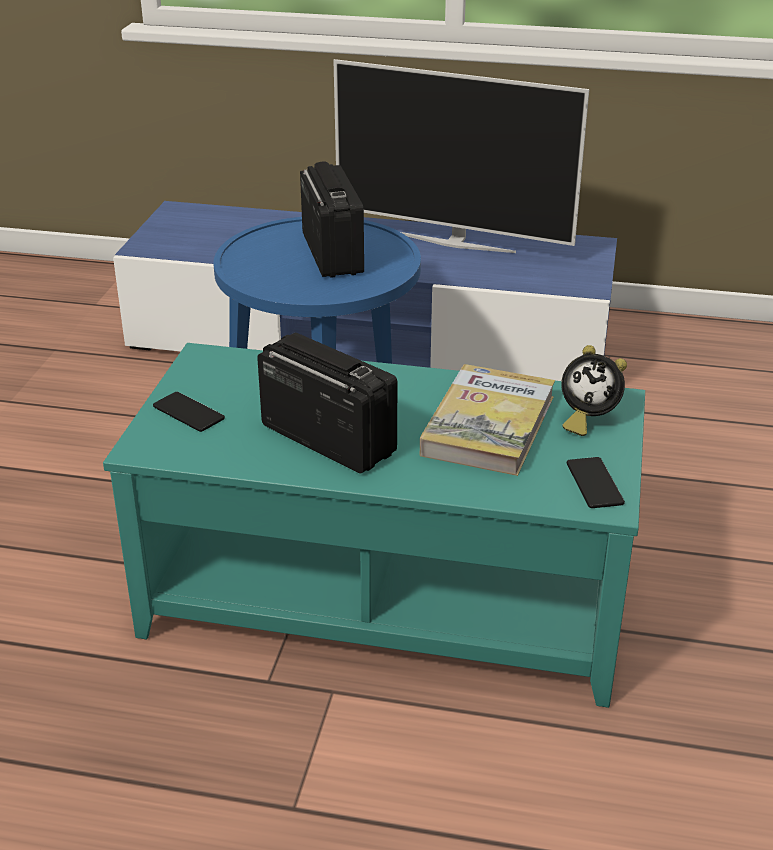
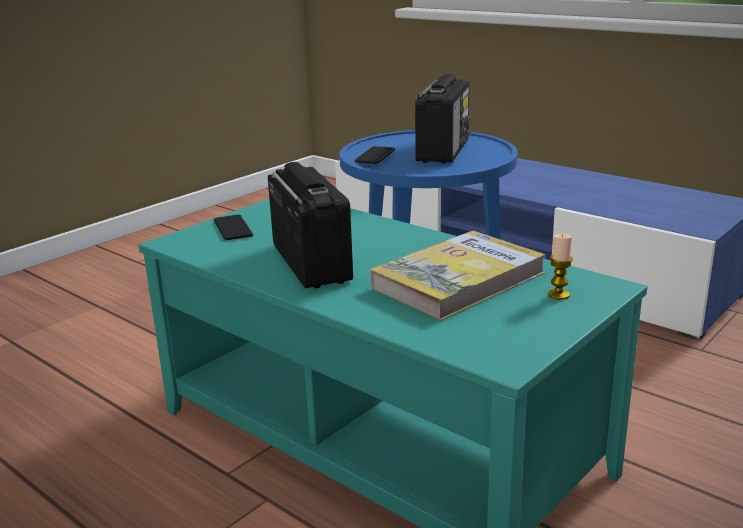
camera: 30 degrees right, 10 degrees down
television [333,59,589,253] -> none
alarm clock [561,345,627,436] -> candle [548,234,573,300]
phone [567,457,625,508] -> phone moved to [355,146,395,164]

